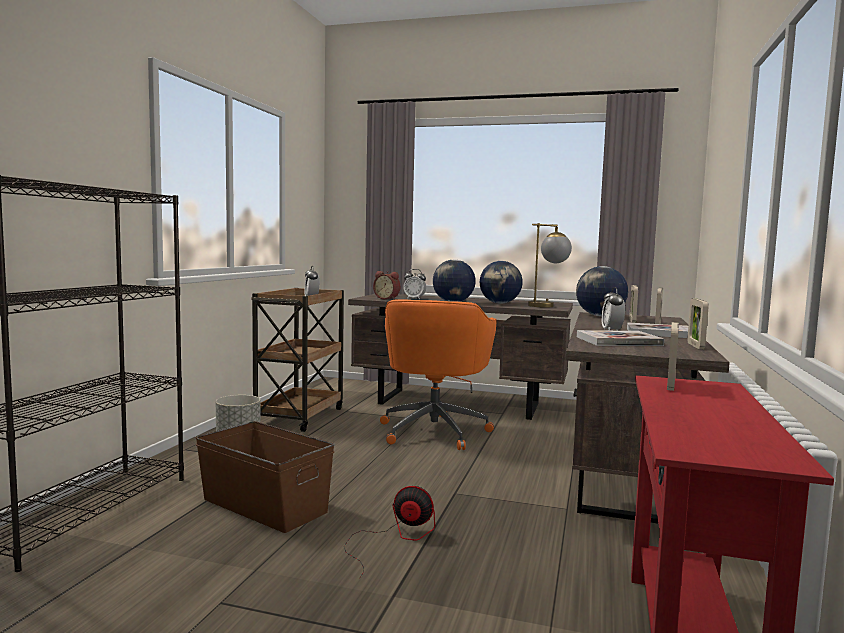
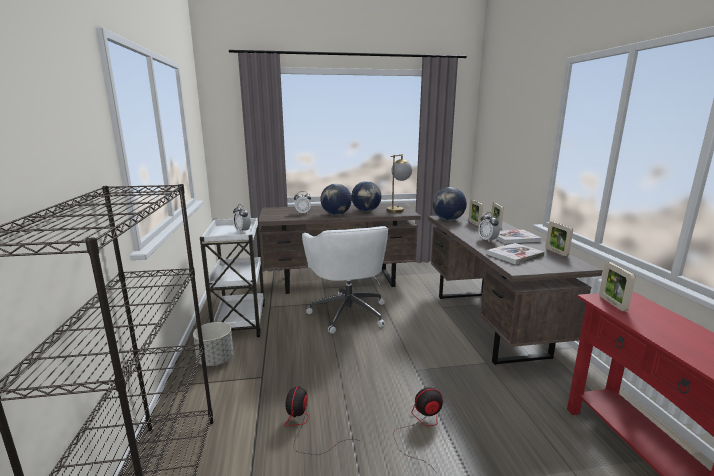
camera: 25 degrees left, 10 degrees up
brown storage box [196,421,335,533] -> fan [284,386,356,455]
brown cart [251,288,344,432] -> white cart [200,217,265,337]
alarm clock [373,271,400,300] -> none
orange office chair [380,299,497,450] -> white office chair [302,226,388,334]

